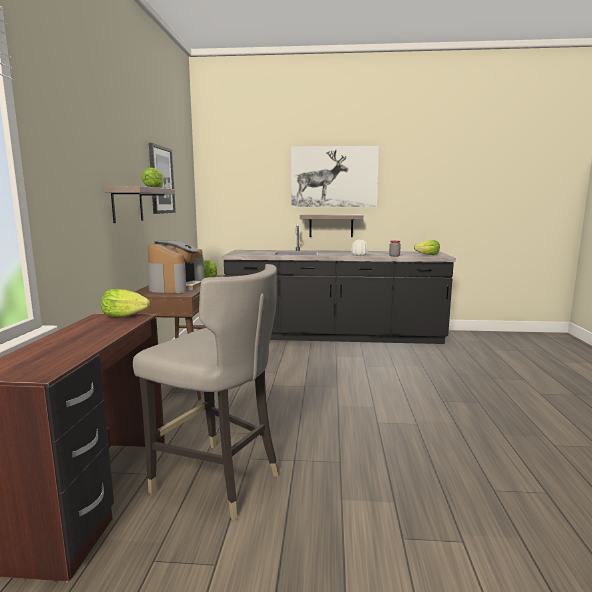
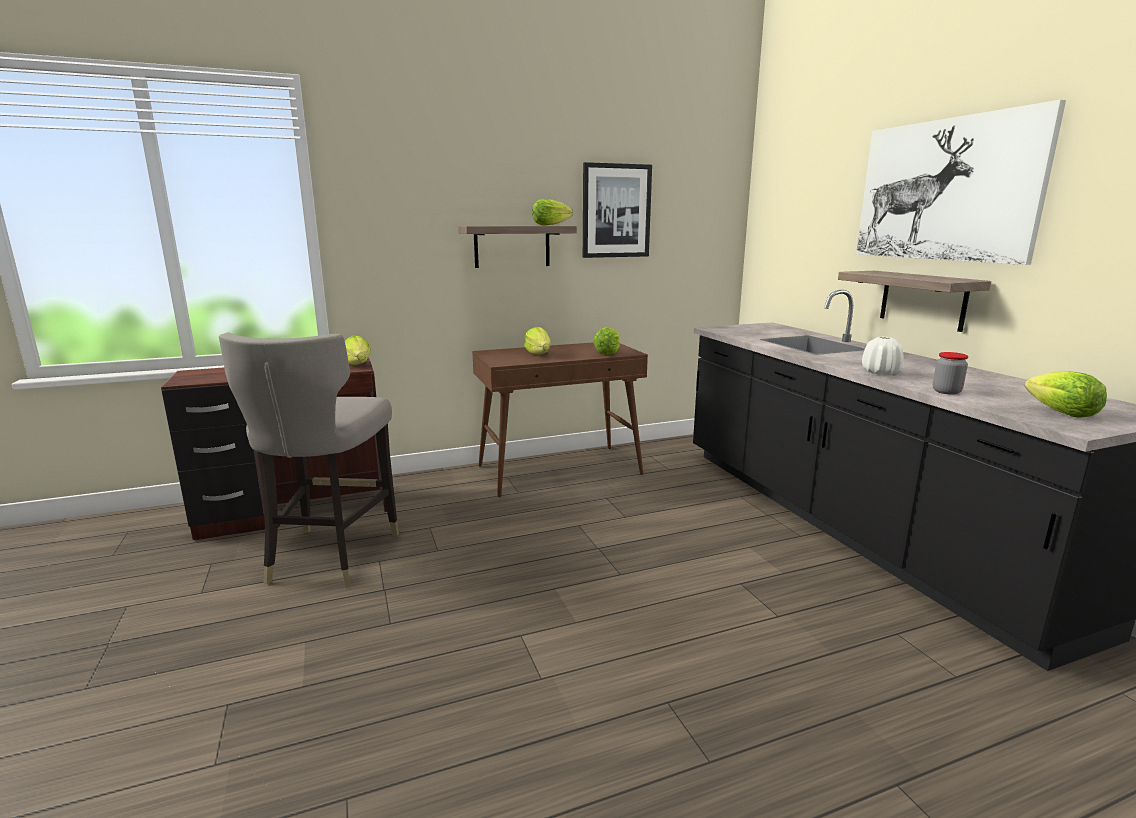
camera: 65 degrees right, 5 degrees up
coffee machine [147,240,204,293] -> lettuce [524,327,551,354]

